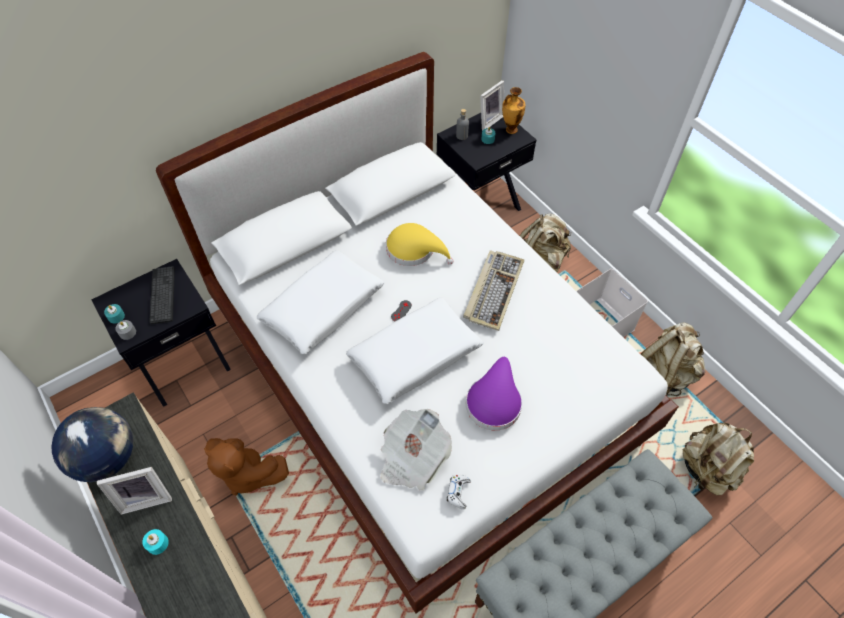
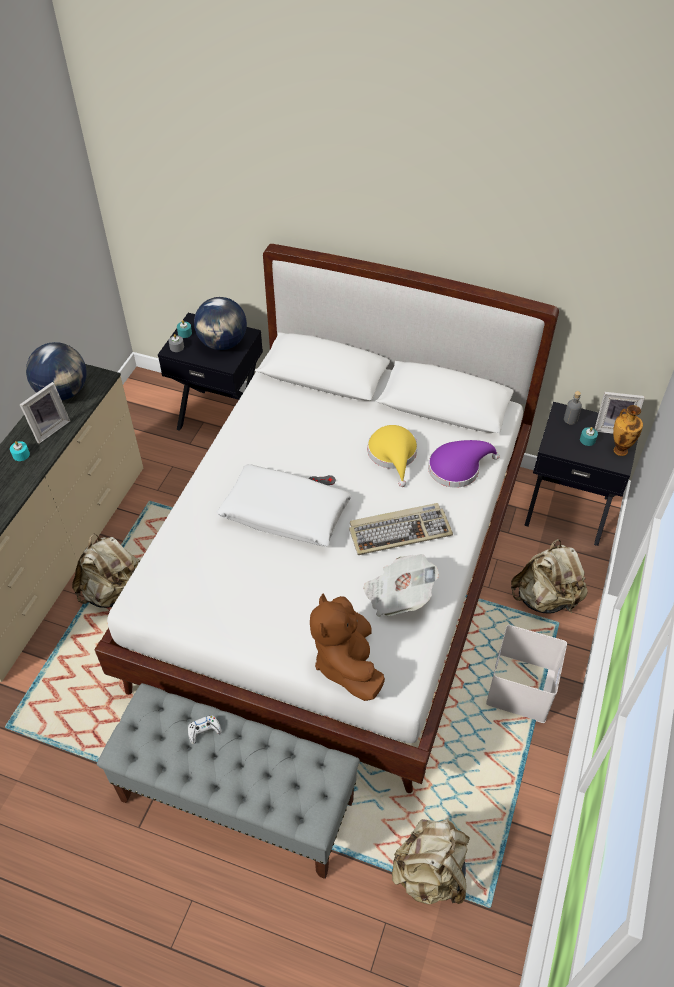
camera: 55 degrees right, 5 degrees down
picture frame [97,467,172,515] -> picture frame turned 90 degrees counterclockwise [20,382,70,444]
keyboard [149,266,175,325] -> globe [194,297,247,350]
brown plush toy [204,438,289,496] -> brown plush toy moved to [310,593,385,701]
white pillow [257,250,385,354] -> none
newspaper [380,409,452,490] -> newspaper moved to [363,554,439,617]
white game controller [447,475,471,509] -> white game controller moved to [188,715,221,744]
purple hat [466,357,522,430] -> purple hat moved to [428,440,500,488]
beige backpack [641,323,705,396] -> beige backpack moved to [72,533,140,608]

